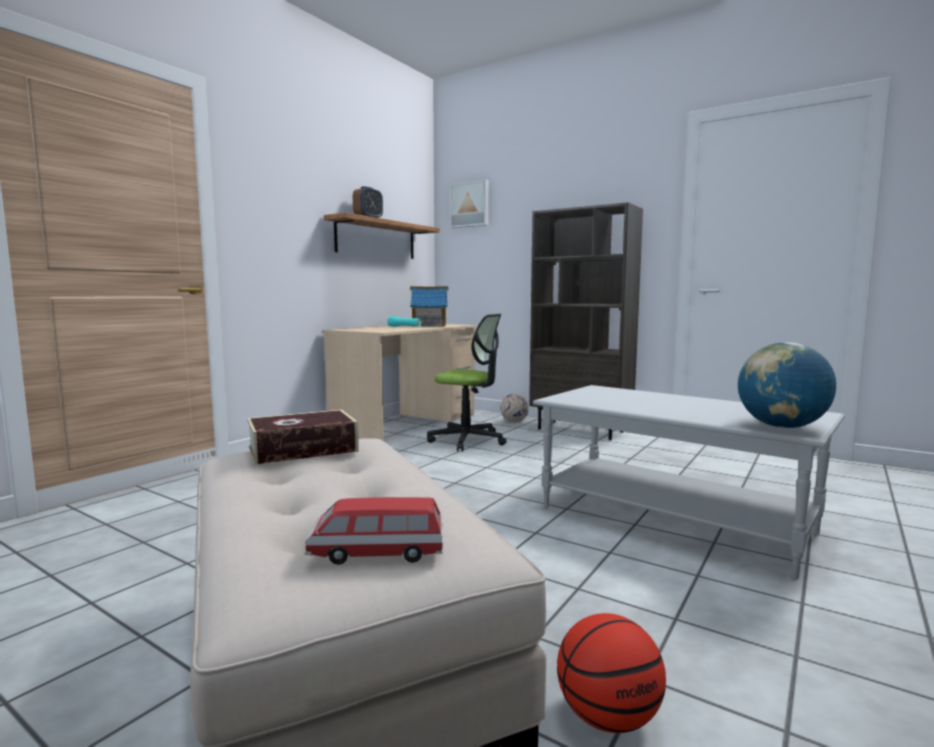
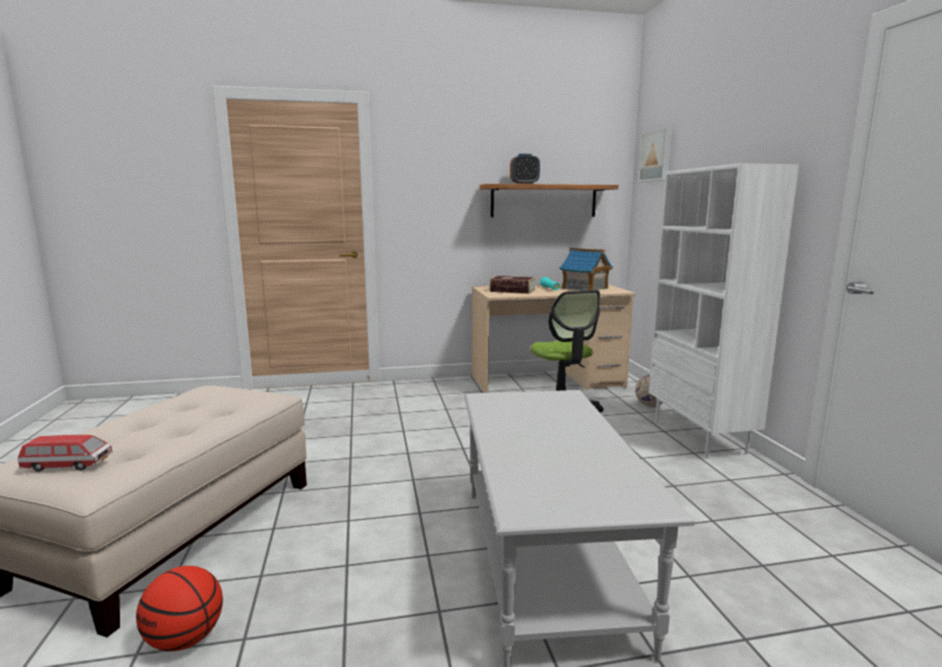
camera: 45 degrees right, 5 degrees up
book [247,410,359,465] -> book moved to [489,276,536,294]
toy car [305,497,443,565] -> toy car turned 135 degrees clockwise [18,435,113,472]
brown bookcase [529,202,643,440] -> white bookcase [649,163,799,458]
globe [738,342,836,428] -> none

